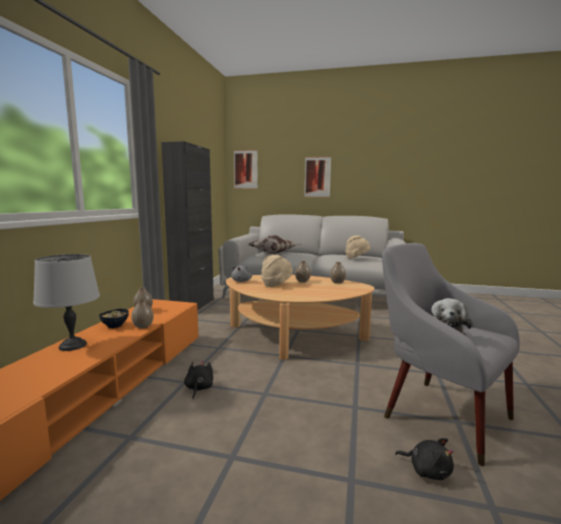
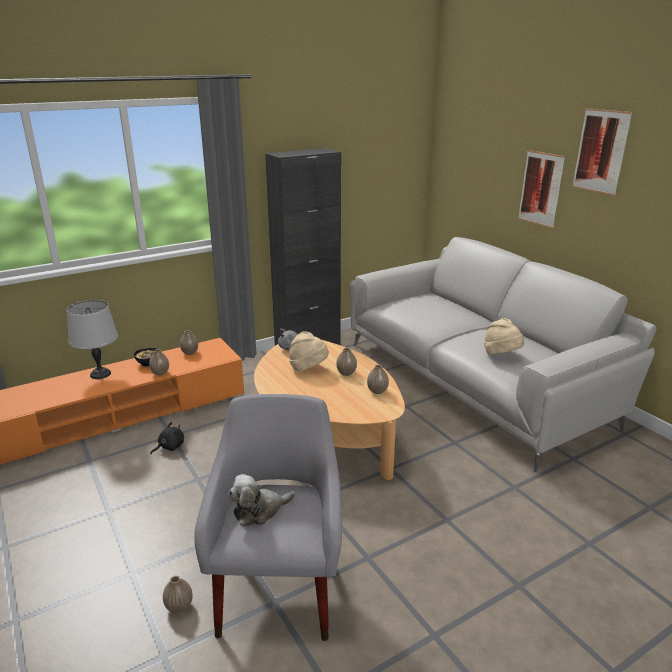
camera: 45 degrees right, 15 degrees up
picture [234,150,258,189] -> picture moved to [572,108,632,196]
pillow [249,235,301,254] -> none
black plush toy [395,438,454,480] -> vase [163,576,193,613]

